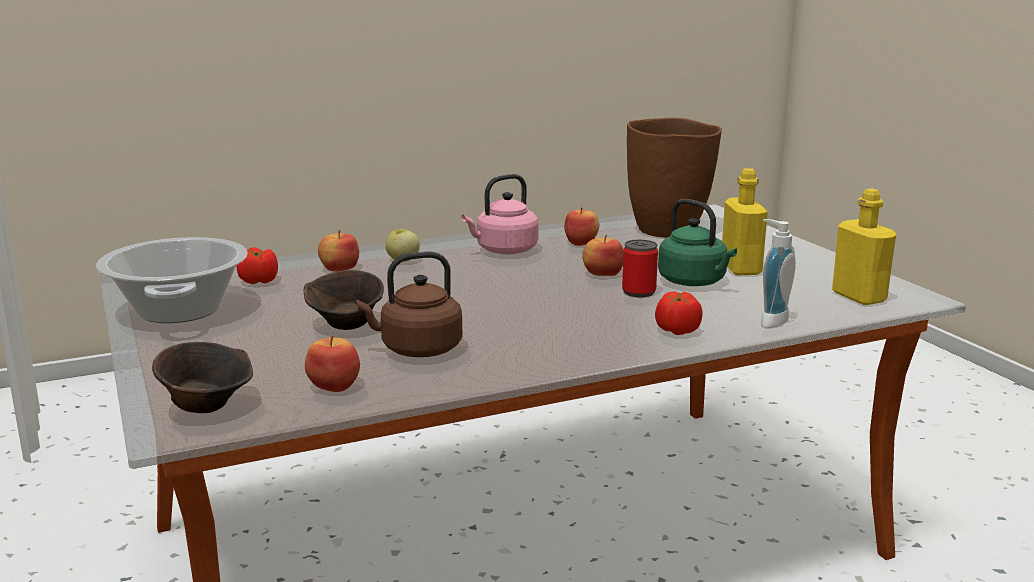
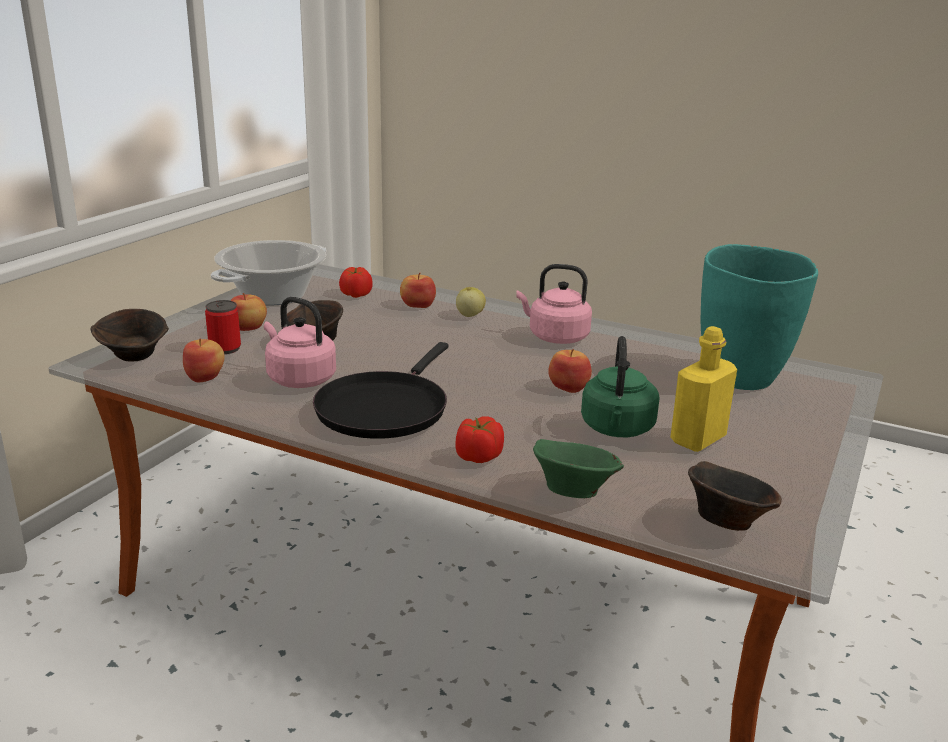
camera: 50 degrees right, 5 degrees up
brown kettle [355,252,462,357] -> pink kettle [264,297,336,388]
apple [564,207,599,246] -> apple moved to [231,293,267,331]
can [622,240,658,297] -> can moved to [205,300,241,354]
brown vase [627,118,722,238] -> turquoise vase [701,244,818,390]
soap dispenser [761,219,796,328] -> green bowl [533,439,624,498]
yellow bottle [832,189,896,305] -> brown bowl [688,461,782,531]
none -> black frying pan [313,342,448,439]

